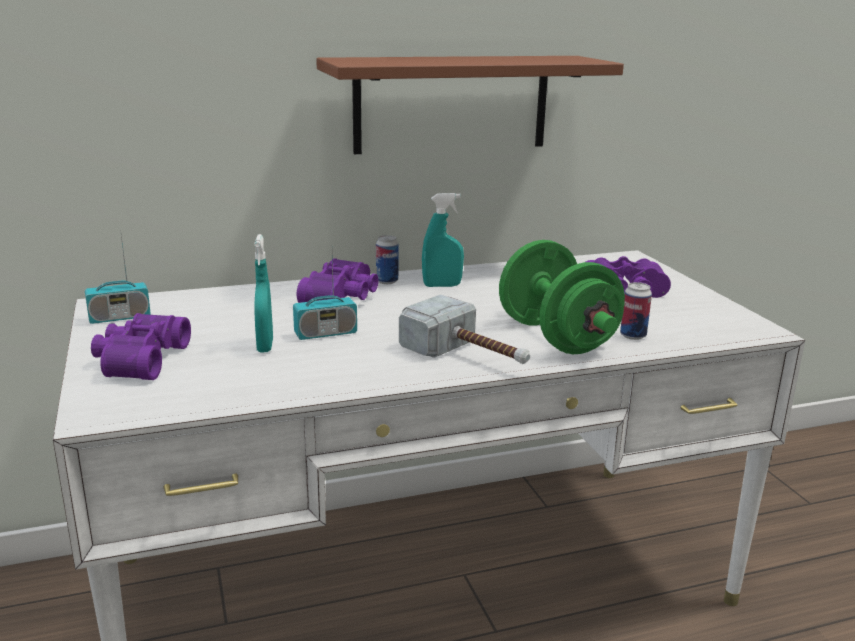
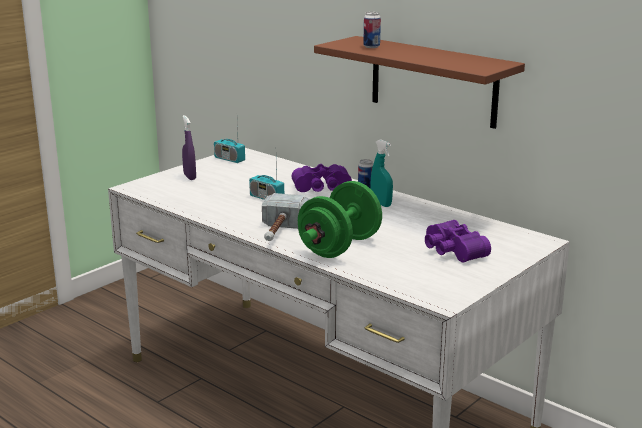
camera: 60 degrees right, 0 degrees up
purple binoculars [91,313,191,380] -> purple spray bottle [182,115,196,180]
turquoise spray bottle [254,234,273,352] -> none
can [620,282,652,340] -> can moved to [363,12,381,48]

